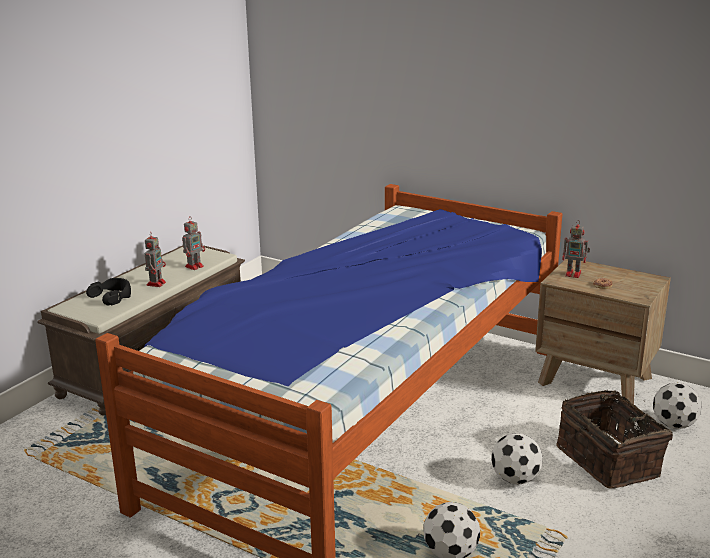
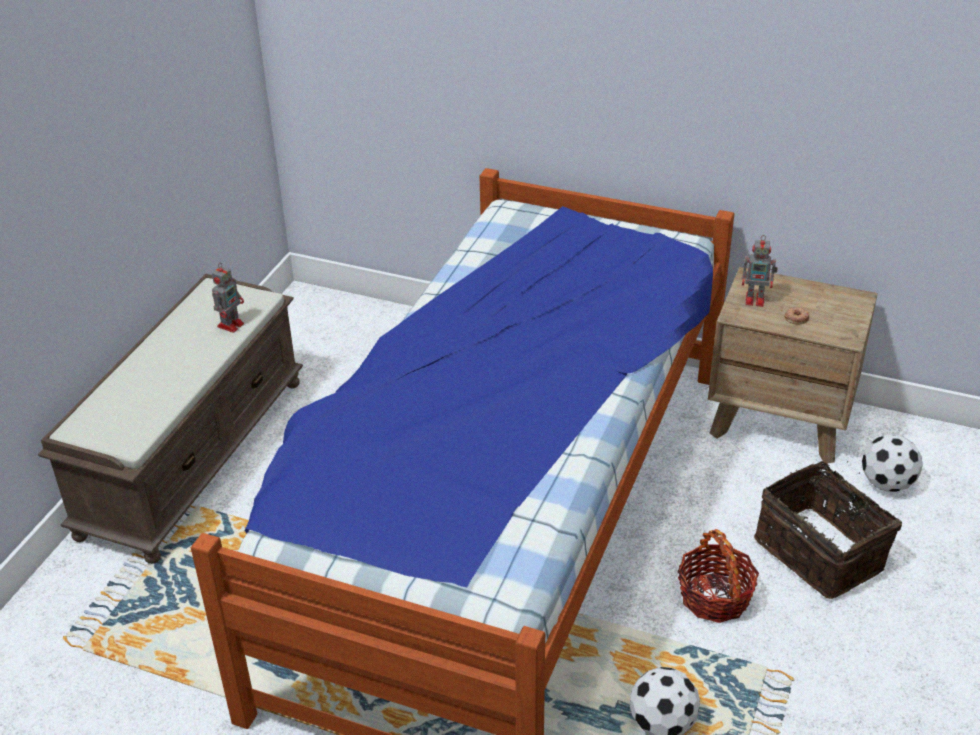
camera: 10 degrees left, 15 degrees up
black headphones [86,278,131,306] -> none
toy robot [145,232,166,287] -> none
football [491,433,543,484] -> basket [678,529,759,623]

